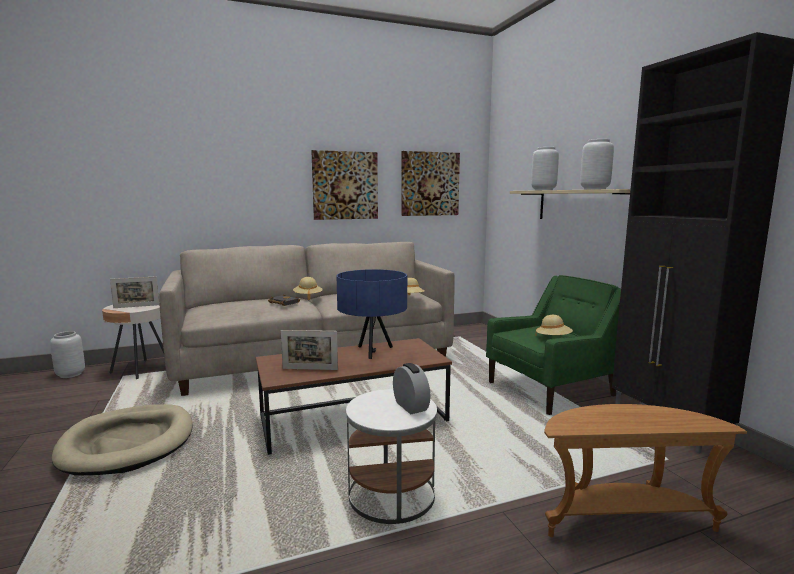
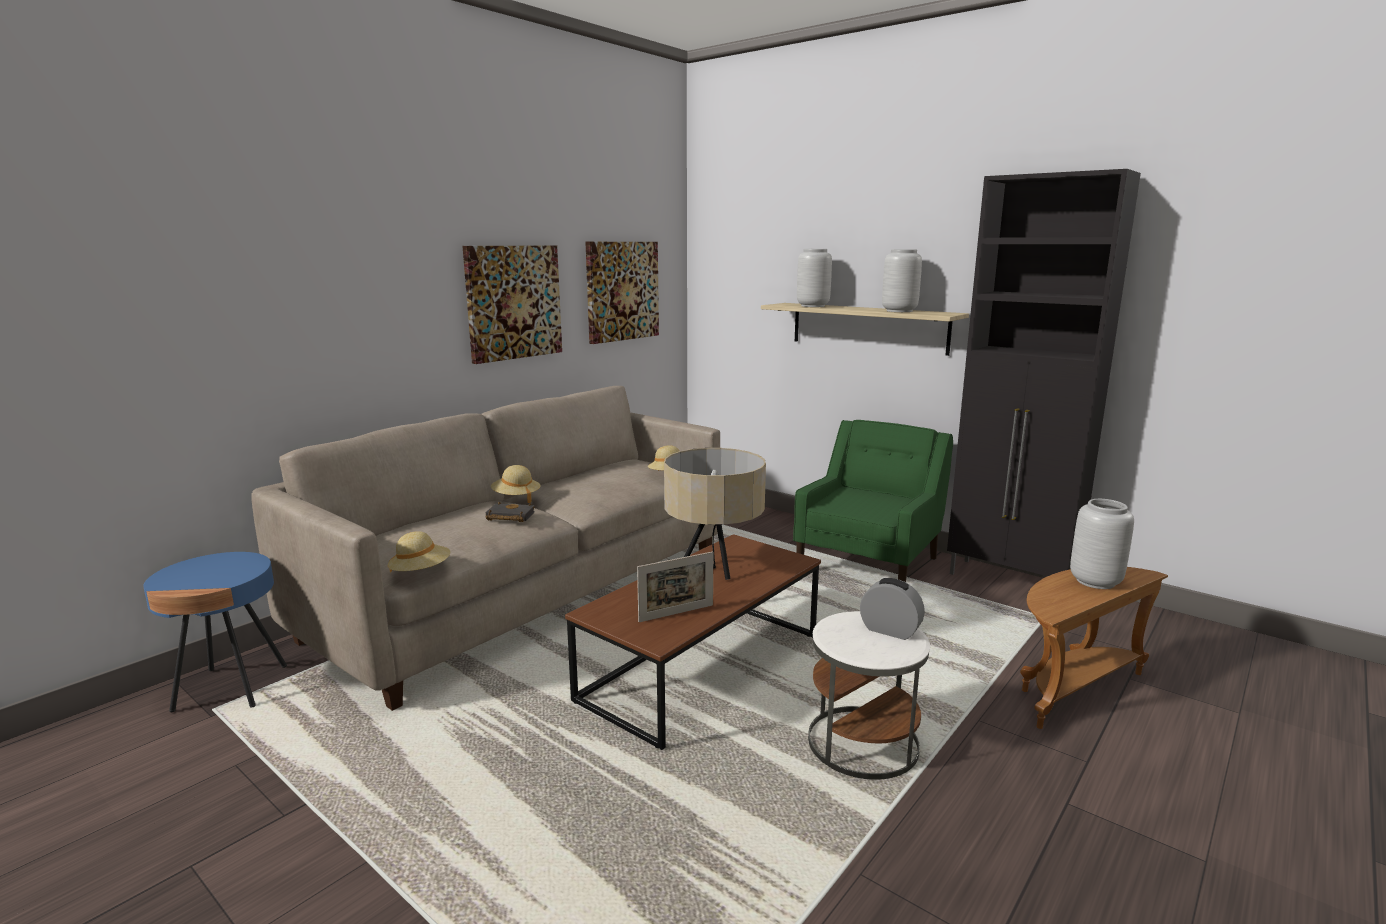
camera: 30 degrees left, 5 degrees up
grey vase [50,331,85,378] -> grey vase moved to [1070,499,1134,589]
beige dog bed [52,404,193,475] -> none
beige side table [102,305,164,379] -> blue side table [143,552,287,712]
picture frame [110,276,160,308] -> none
blue table lamp [337,269,407,359] -> beige table lamp [664,448,766,580]
beige hat [535,315,573,336] -> beige hat moved to [388,531,451,573]

